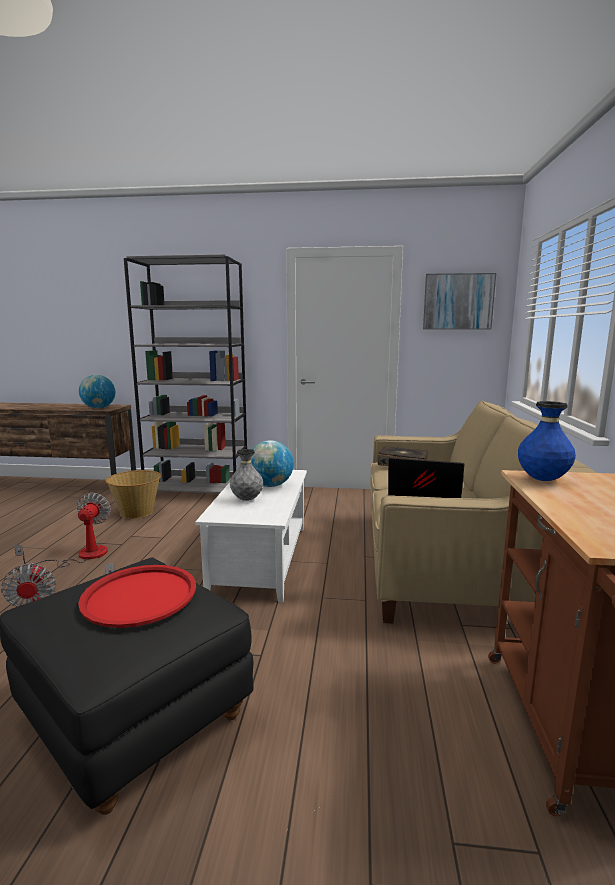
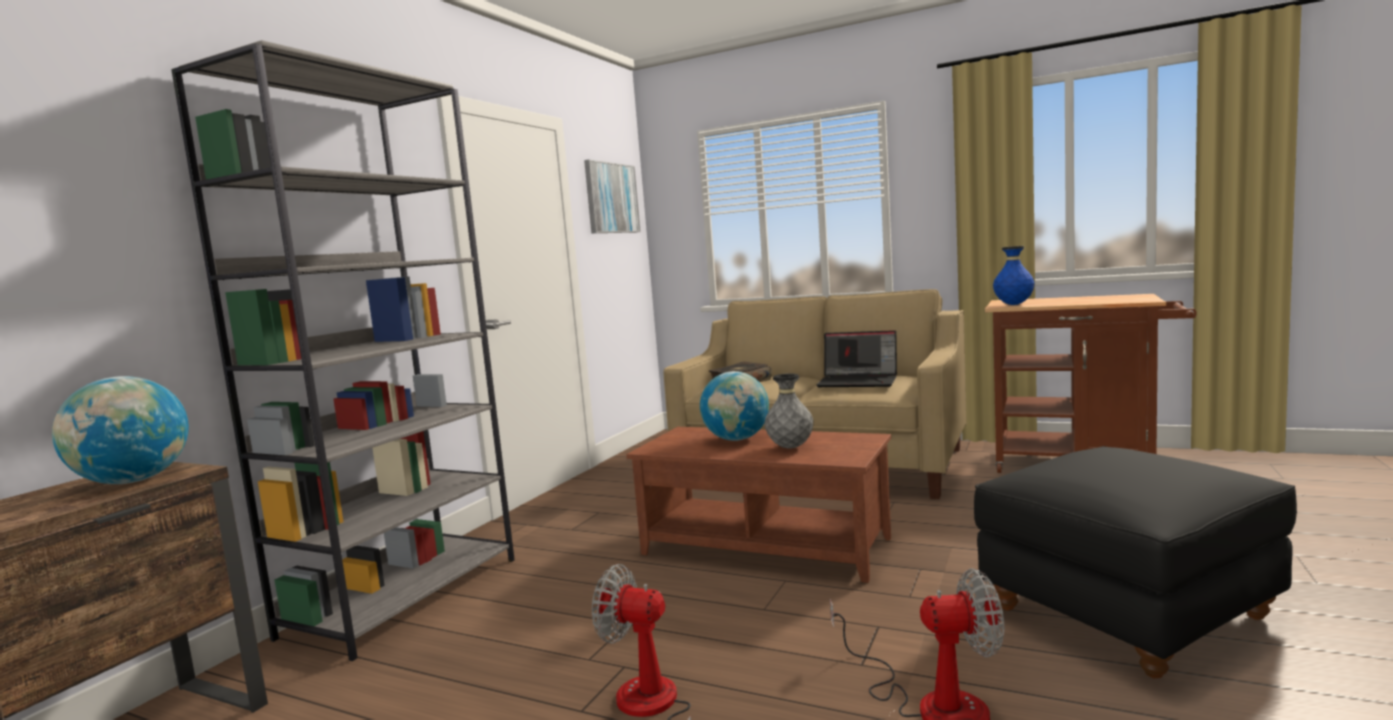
camera: 70 degrees left, 5 degrees down
red tray [78,565,196,628] -> none
basket [106,470,161,519] -> none
white coffee table [195,470,307,603] -> brown coffee table [626,427,891,583]
laptop [388,458,464,498] -> laptop turned 105 degrees counterclockwise [816,330,897,387]

